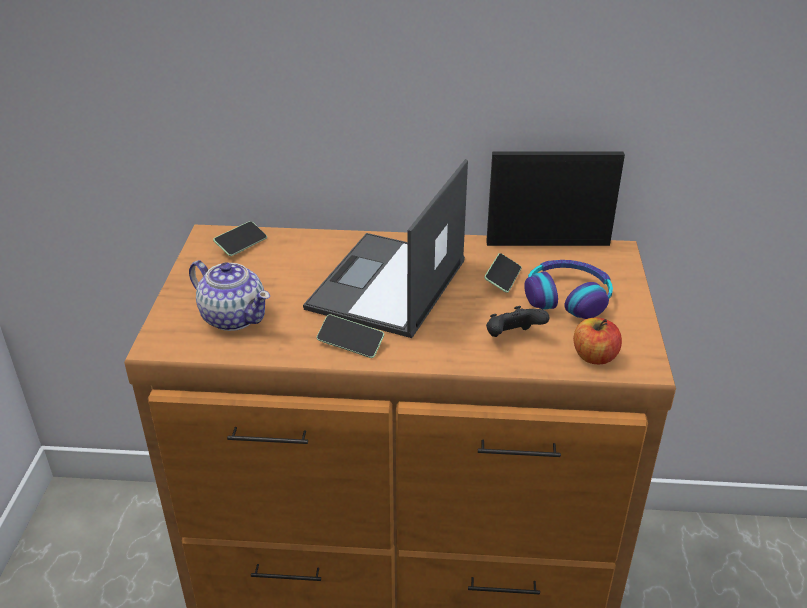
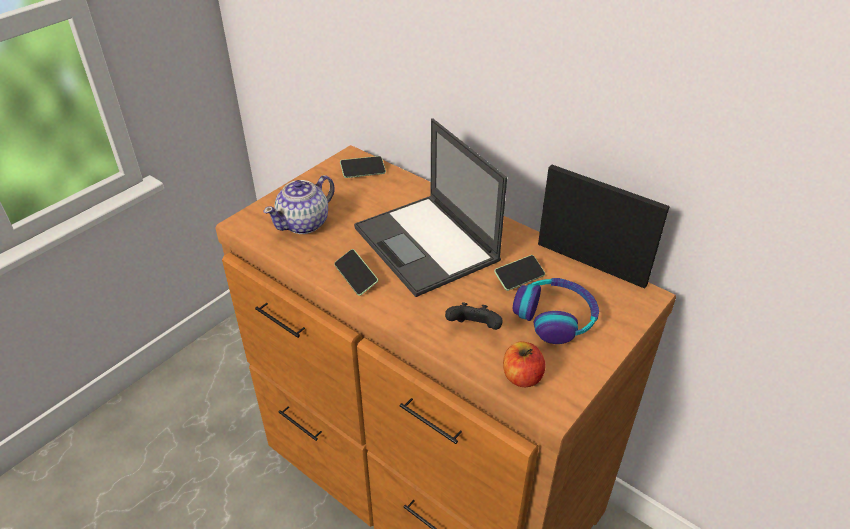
camera: 35 degrees right, 5 degrees up
teapot [189,260,270,331] -> teapot turned 60 degrees clockwise [263,175,335,234]
laptop [303,159,468,338] -> laptop turned 90 degrees counterclockwise [354,118,507,297]

